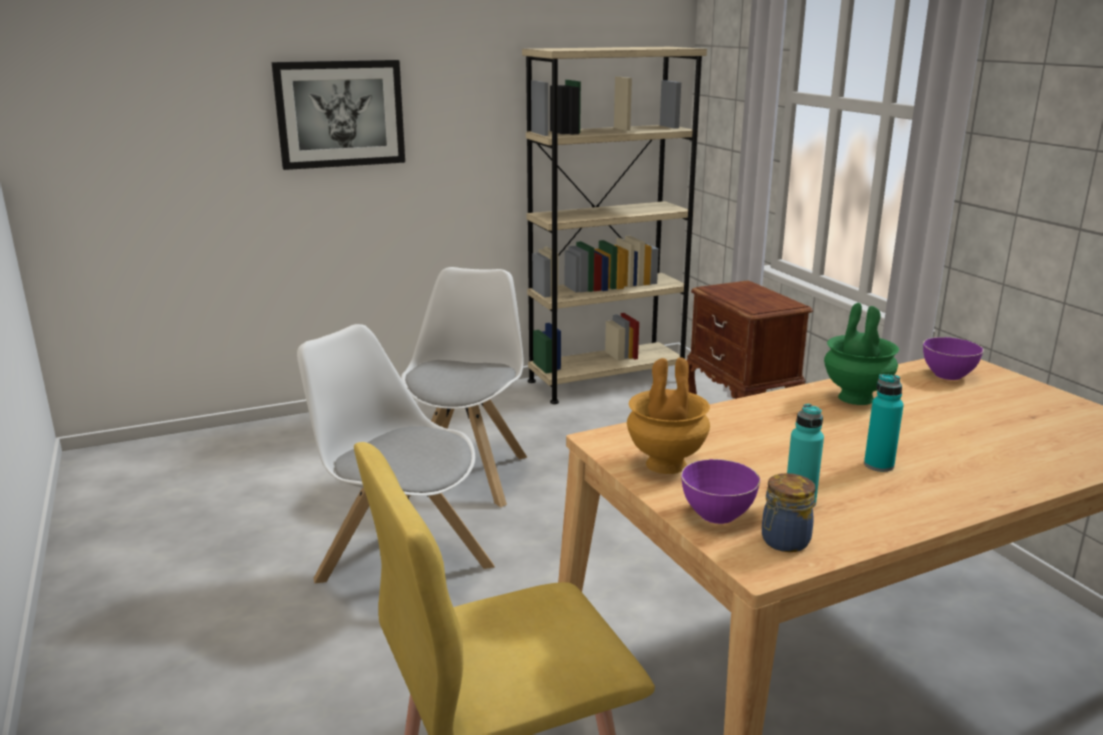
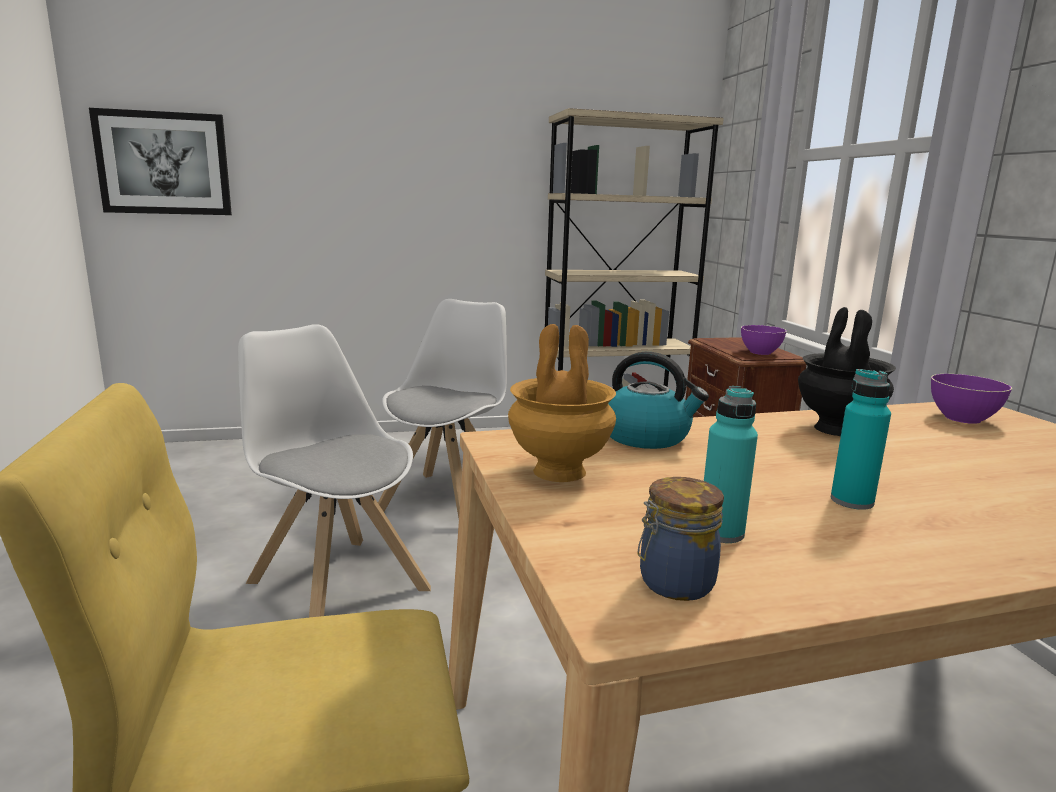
camera: 10 degrees right, 5 degrees down
picture [271,60,405,170] -> picture moved to [89,108,232,215]
purple bowl [681,459,760,524] -> purple bowl moved to [741,325,787,355]
green vase [824,303,899,405] -> black vase [798,307,896,436]
none -> kettle [608,352,709,449]

